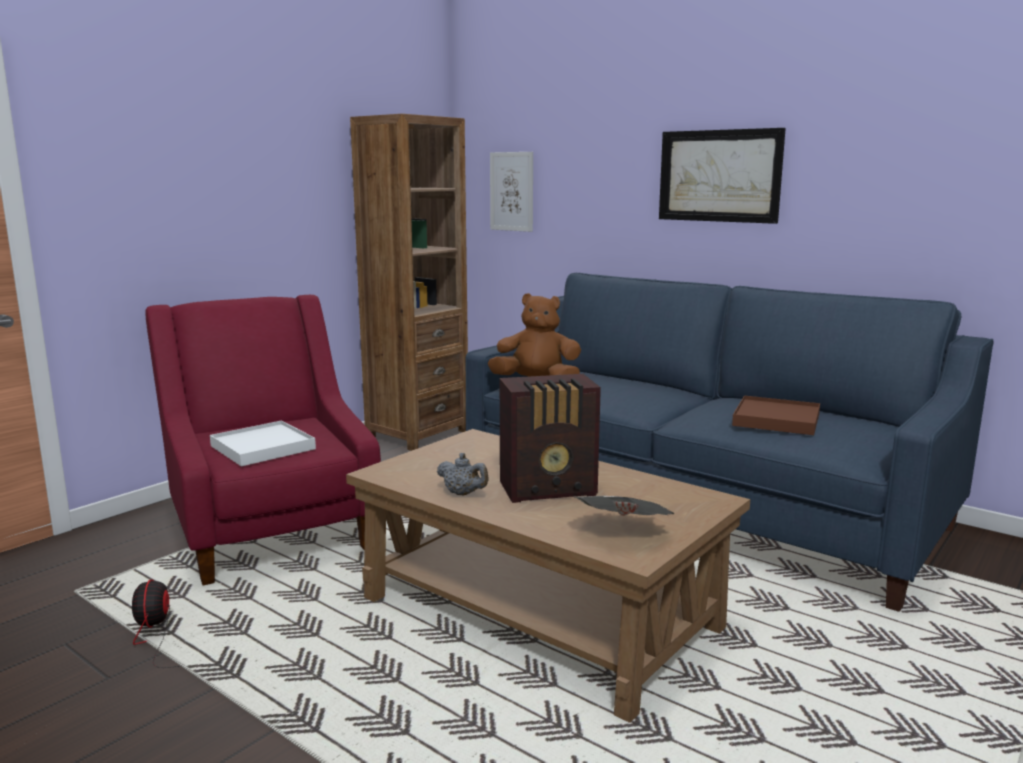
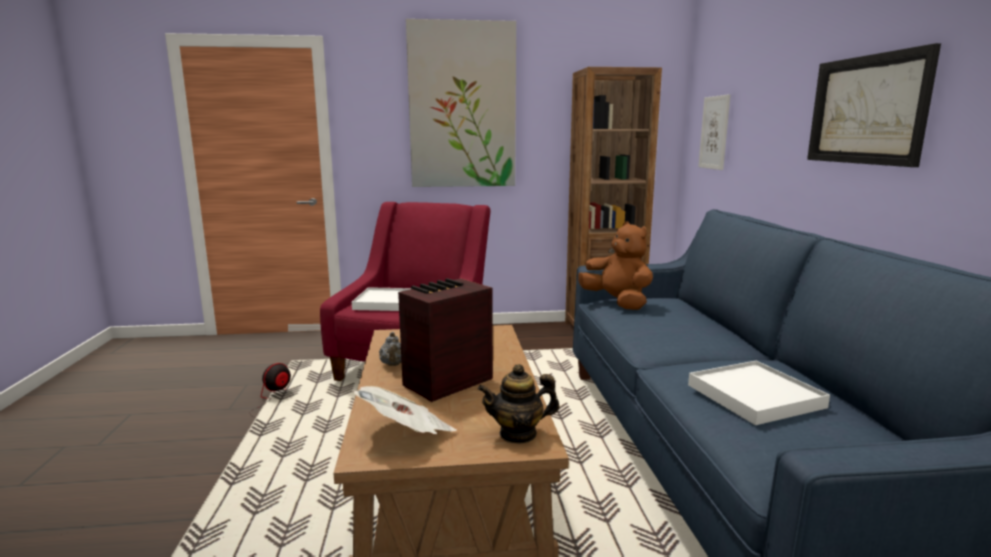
camera: 45 degrees right, 0 degrees up
radio [500,374,601,503] -> radio turned 105 degrees clockwise [398,278,493,402]
brown tray [732,396,820,435] -> white tray [688,361,830,425]
none -> picture [406,19,516,187]
none -> teapot [478,364,559,444]

